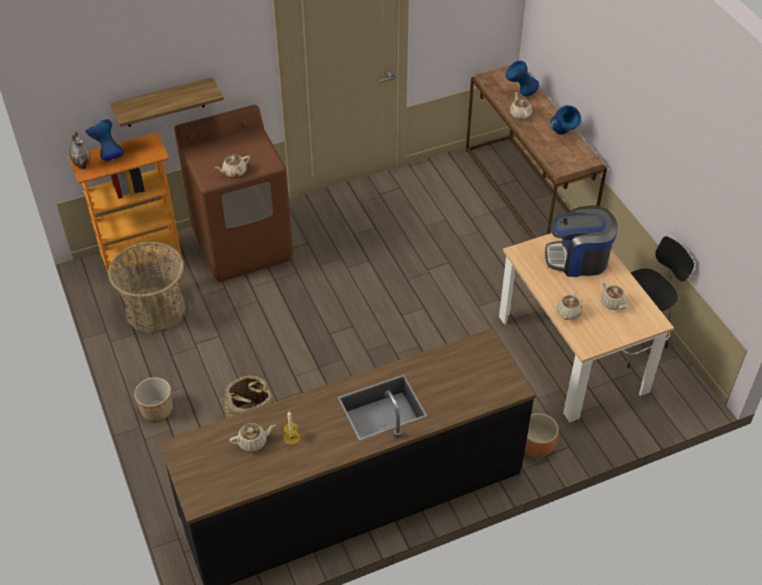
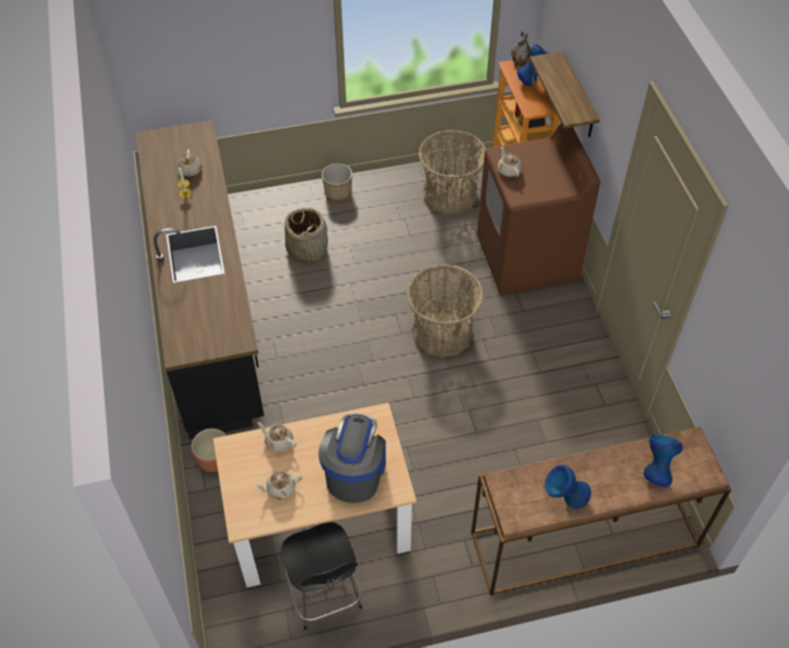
camera: 100 degrees right, 5 degrees up
beige teapot [510,92,532,119] -> none
none -> basket [406,264,484,357]

